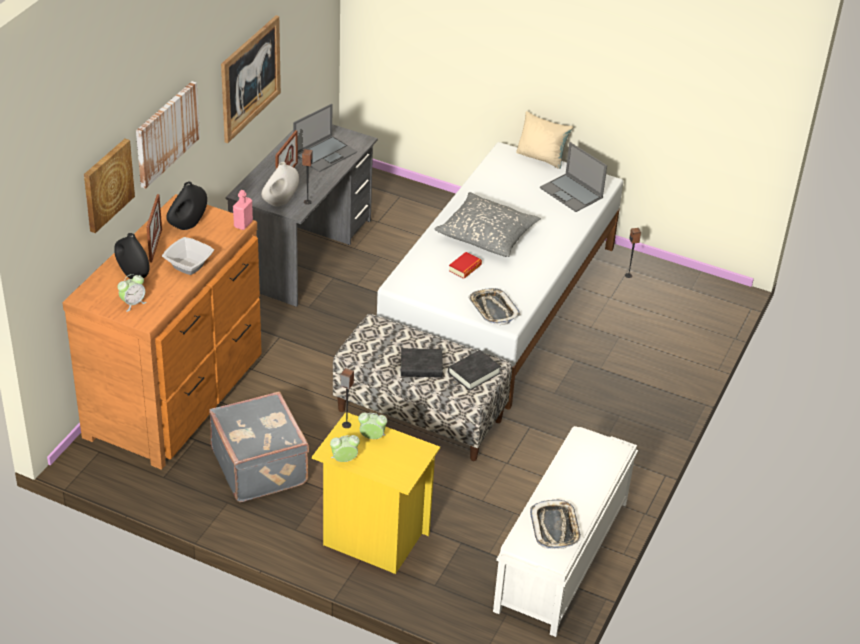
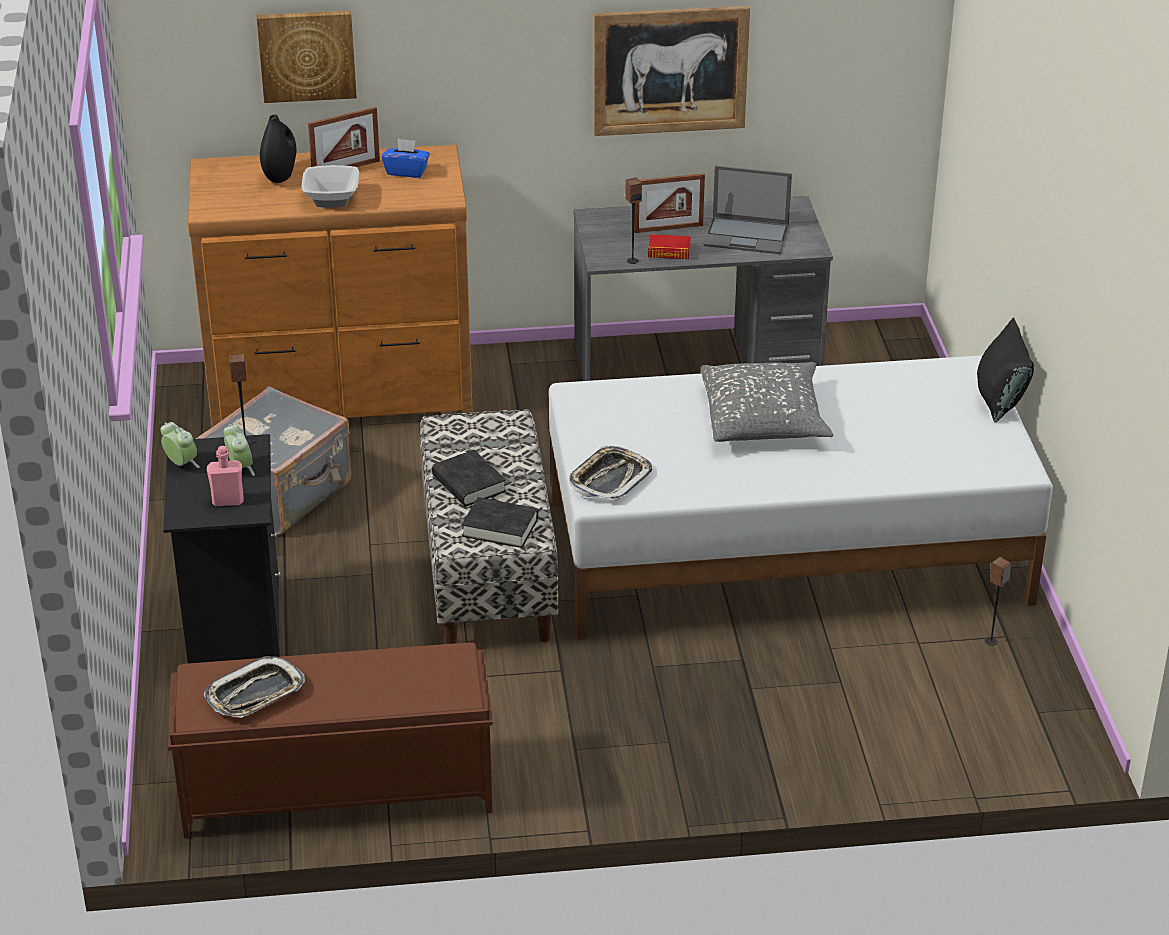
camera: 60 degrees right, 5 degrees down
alarm clock [117,274,147,312] -> none
picture [136,81,200,189] -> none
black vase [166,182,207,230] -> blue tissue box [381,139,430,178]
pink bottle [233,190,253,230] -> pink bottle moved to [207,446,243,506]
white vase [261,162,299,206] -> none
yellow nightstand [312,412,440,574] -> black nightstand [163,434,281,663]
book [449,252,482,279] -> book moved to [648,234,691,259]
white bench [493,426,638,637] -> brown bench [168,642,493,838]
beige pillow [516,111,573,169] -> black pillow [977,317,1034,423]
laptop [540,142,607,212] -> none

